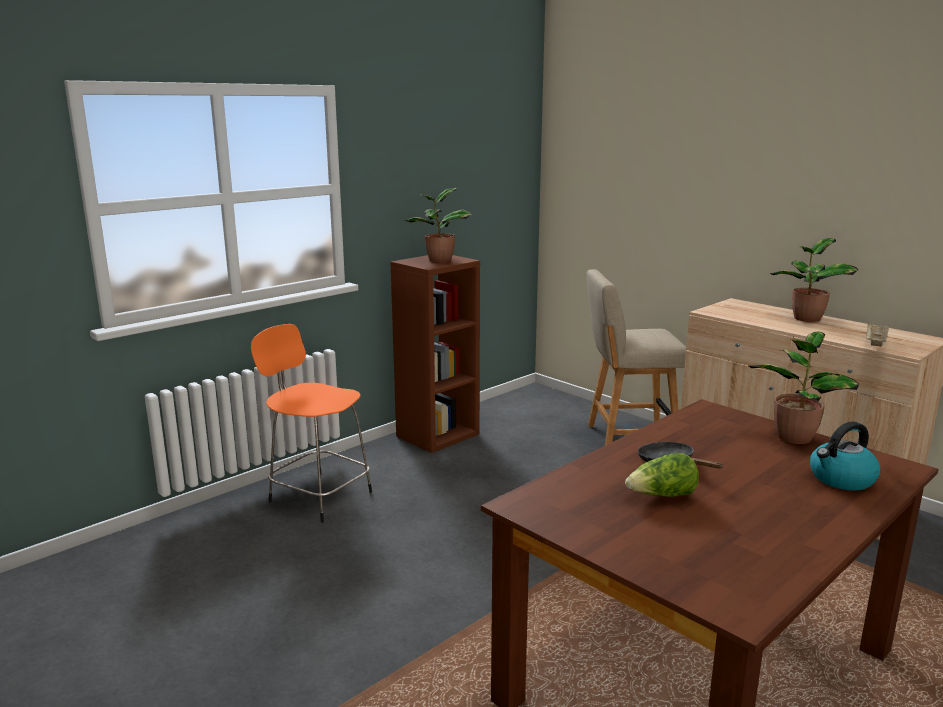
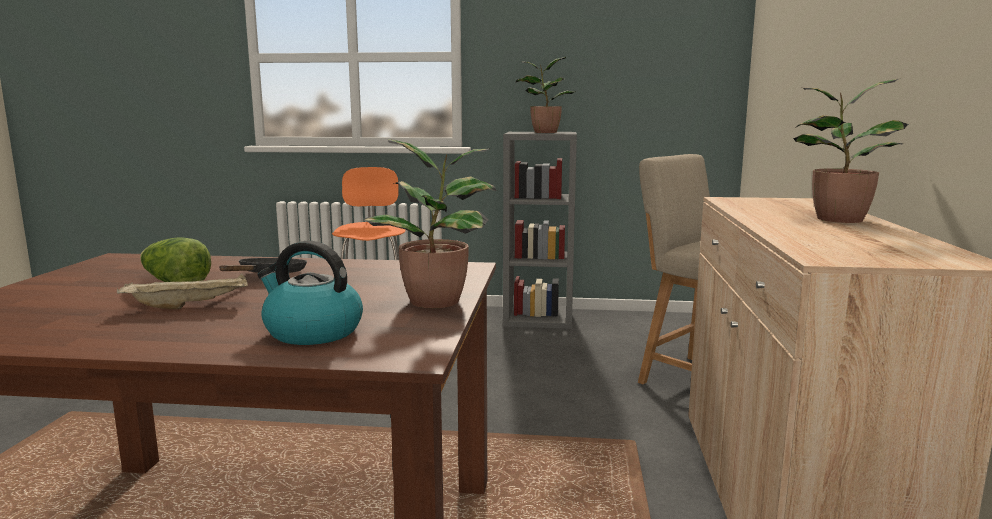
camera: 50 degrees right, 5 degrees down
brown bookcase [390,255,480,453] -> grey bookcase [503,132,577,329]
beige tray [866,323,889,346] -> beige tray moved to [117,274,248,309]

